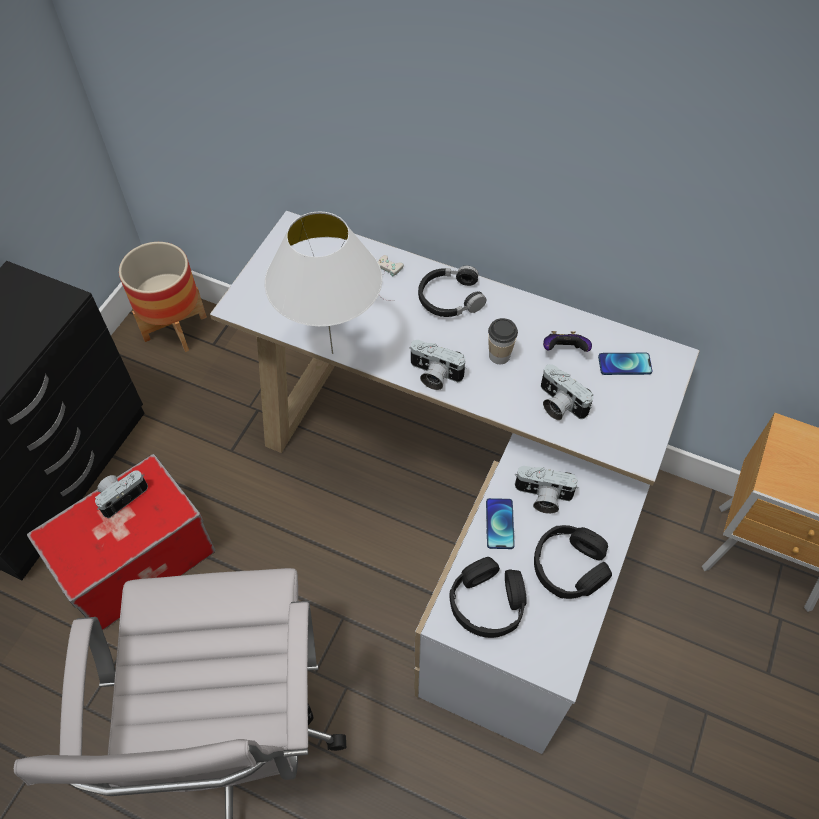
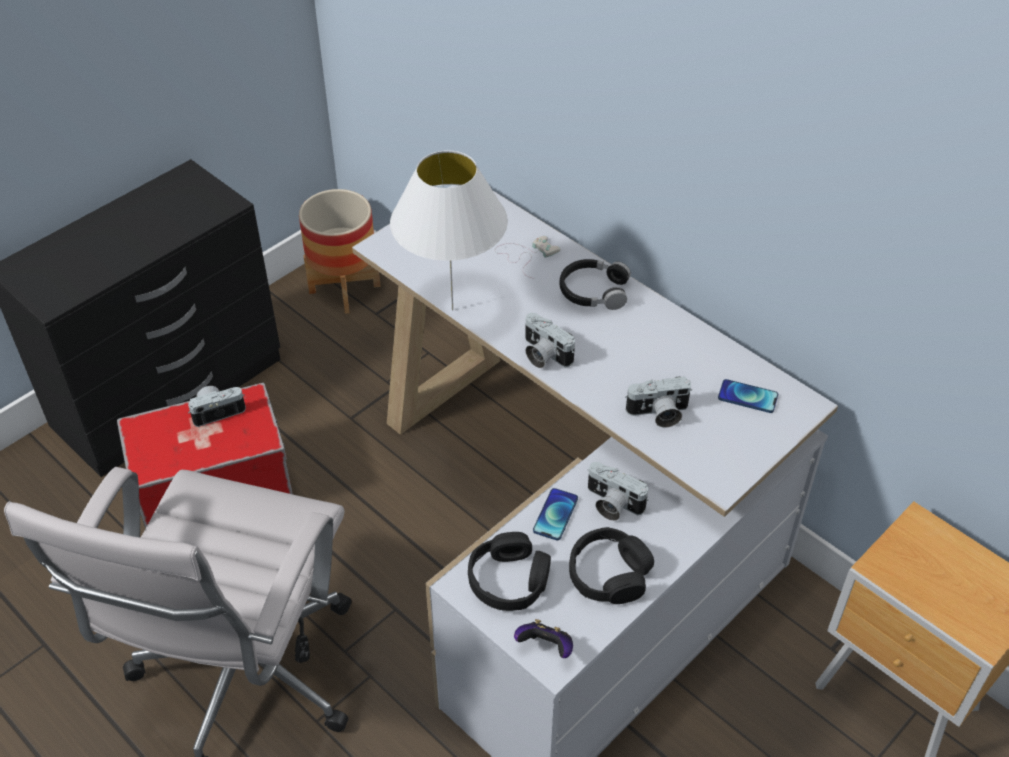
camera: 20 degrees right, 10 degrees down
cup [488,318,518,364] -> none
camera [541,364,594,420] -> camera turned 75 degrees counterclockwise [625,376,692,427]
game controller [543,331,592,352] -> game controller moved to [514,619,573,658]

